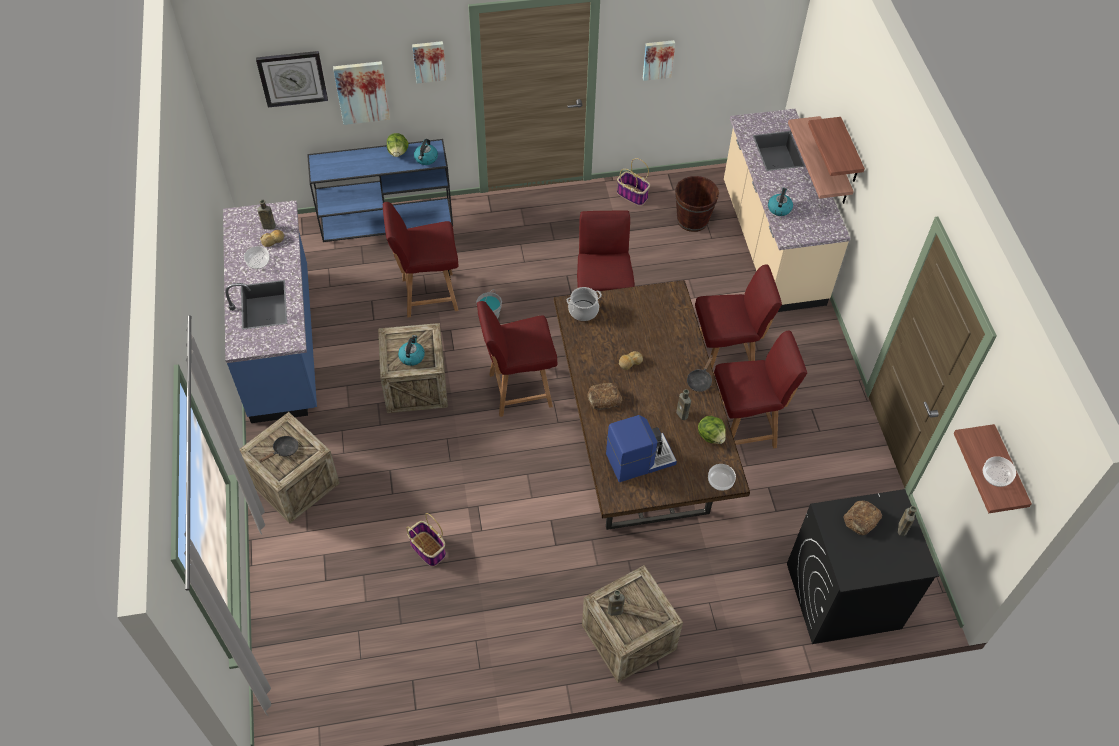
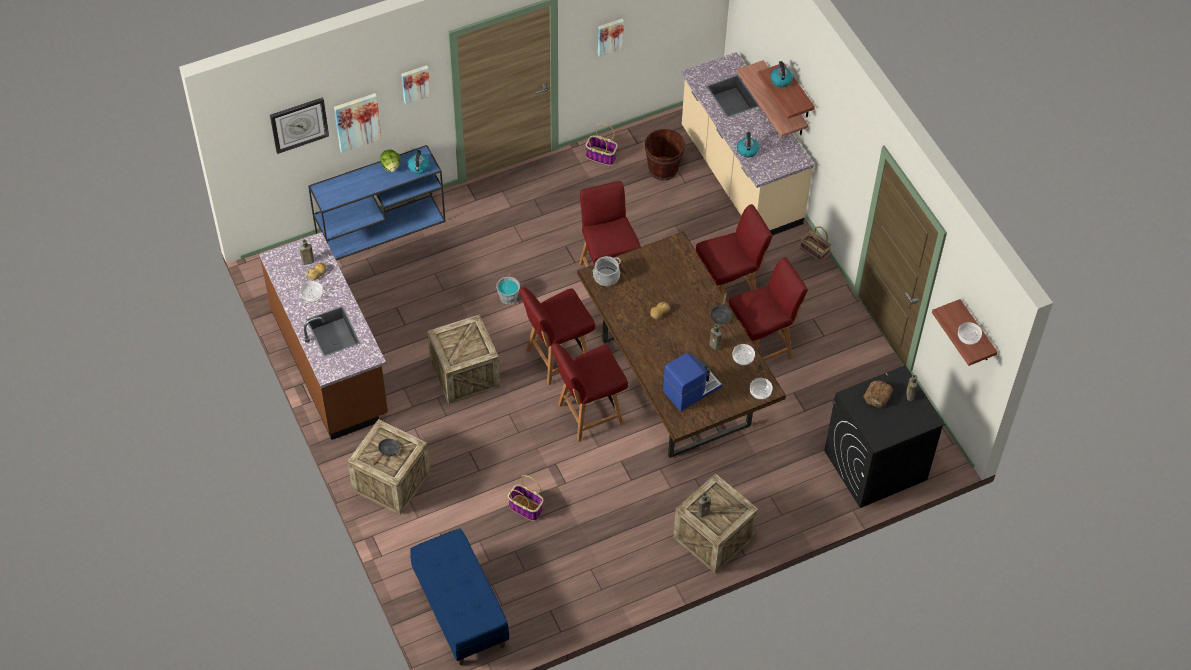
camera: 15 degrees left, 0 degrees up
blue counter [223,200,317,423] -> brown counter [259,232,388,440]
red chair [383,202,458,317] -> red chair moved to [551,343,628,442]
kettle [398,335,425,366] -> kettle moved to [770,61,793,87]
bread [587,383,622,410] -> none
lettuce [698,416,726,444] -> bowl [732,344,755,365]
none -> blue bench [410,529,509,665]
none -> basket [800,226,831,263]

